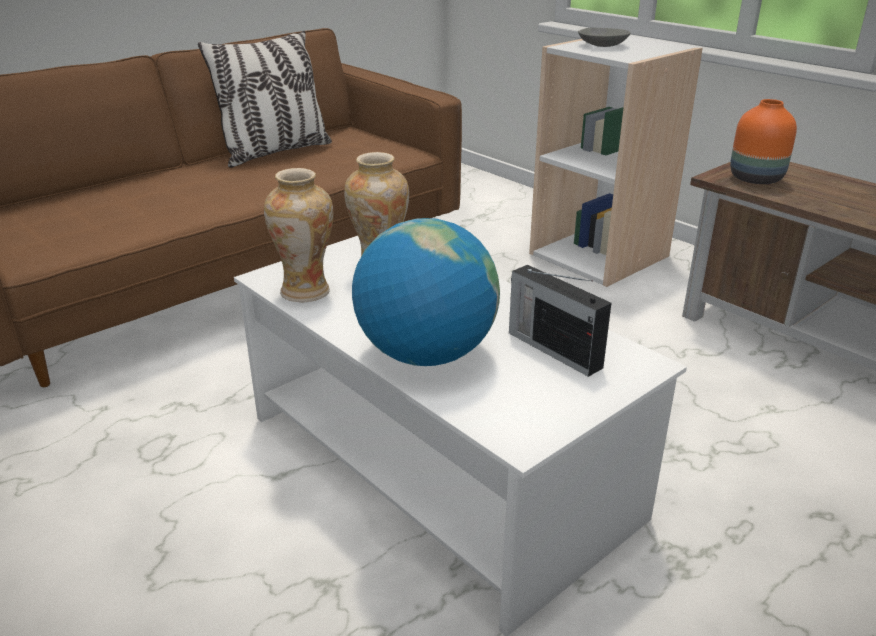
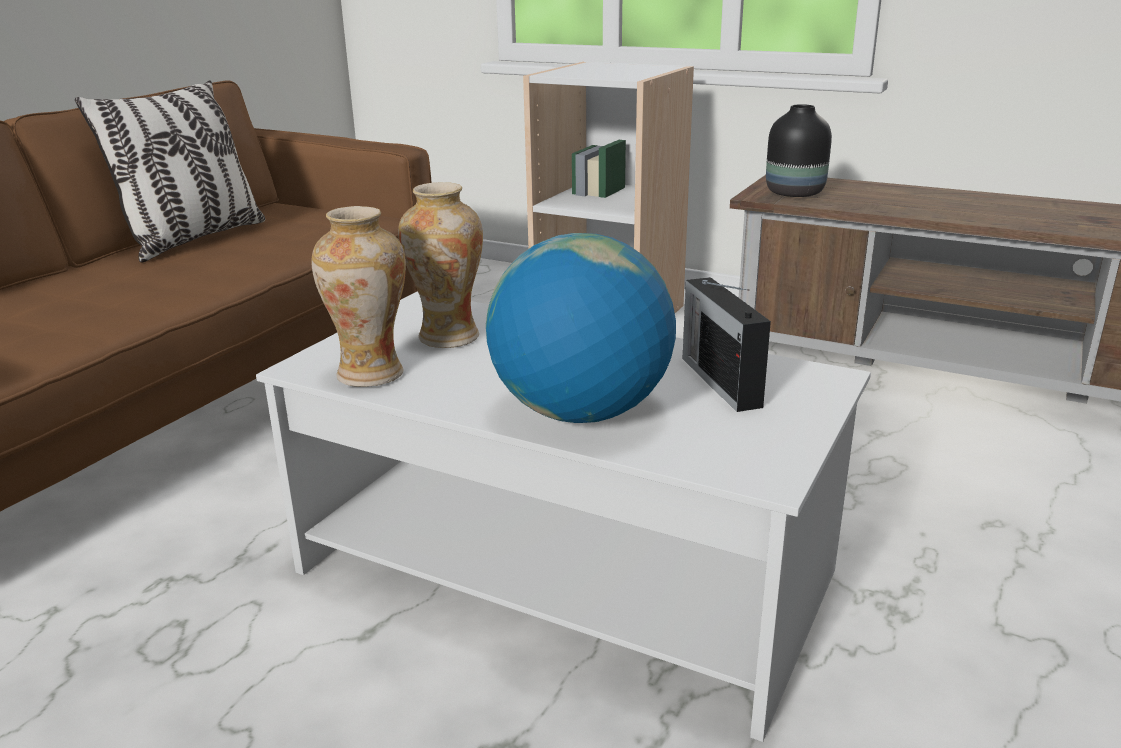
camera: 20 degrees left, 5 degrees down
radio [509,265,611,377] -> radio turned 45 degrees clockwise [683,277,771,412]
grey bowl [578,28,631,47] -> none
orange vase [730,99,797,184] -> black vase [766,104,832,197]

